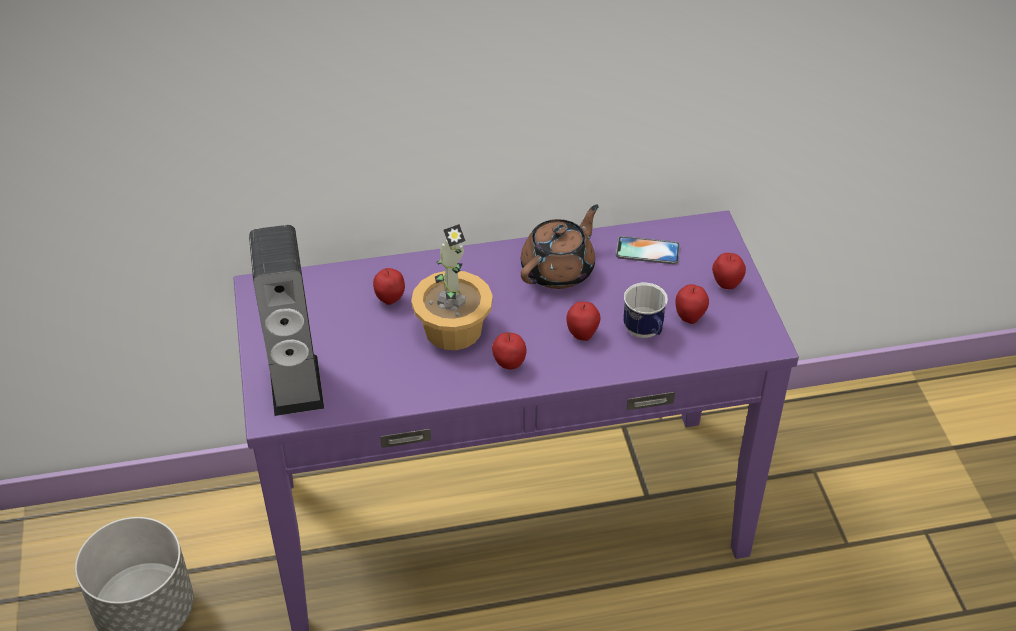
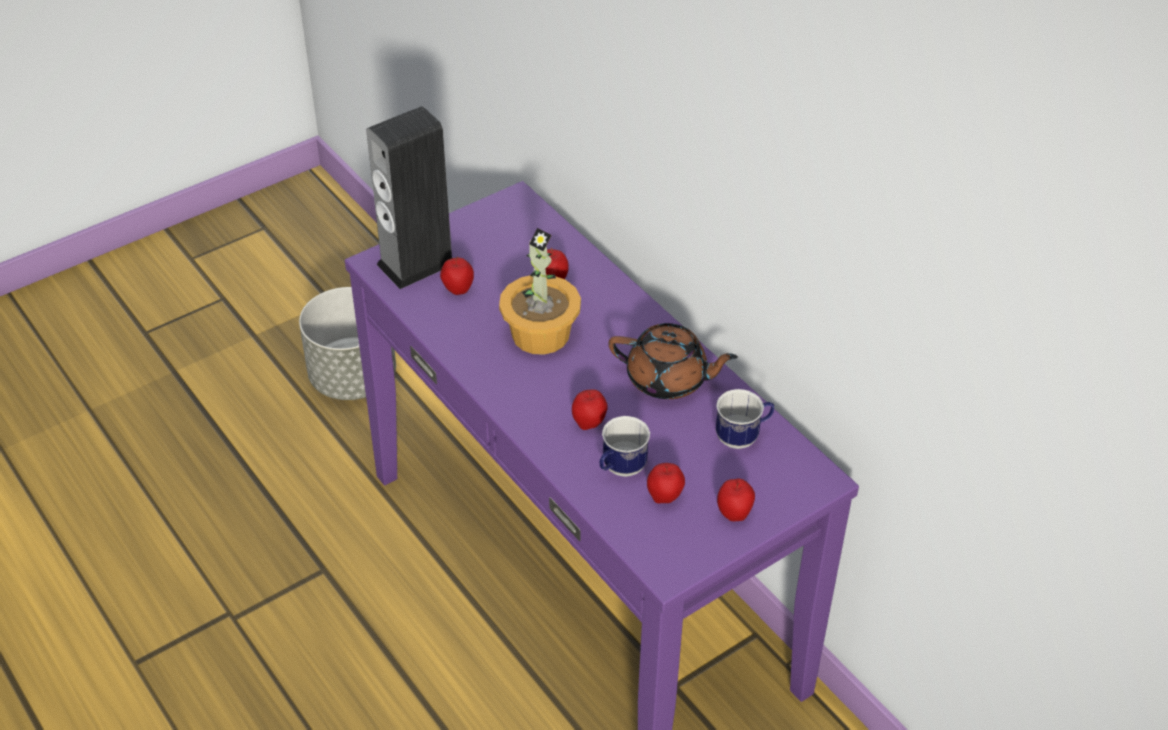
camera: 65 degrees right, 0 degrees up
apple [492,332,526,370] -> apple moved to [440,257,474,295]
phone [616,236,680,264] -> mug [716,389,775,449]

